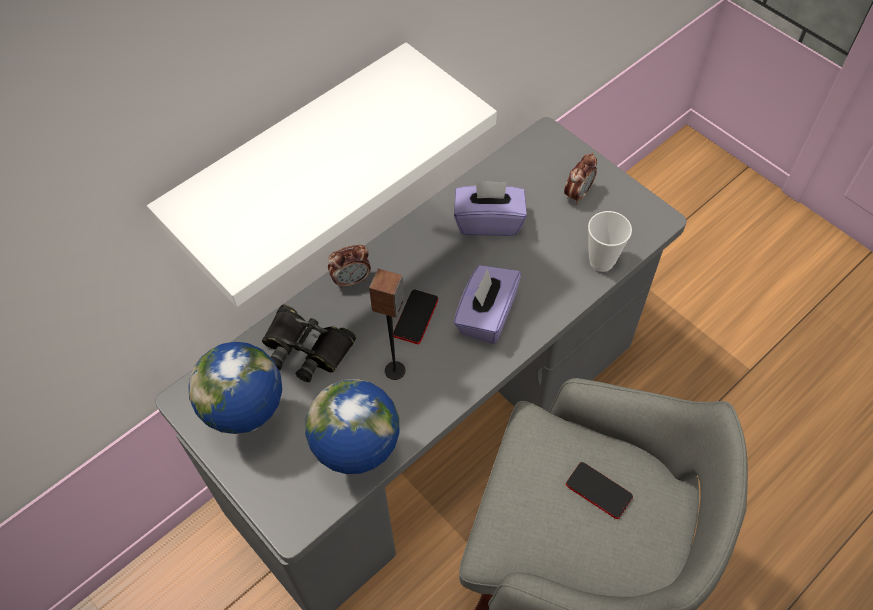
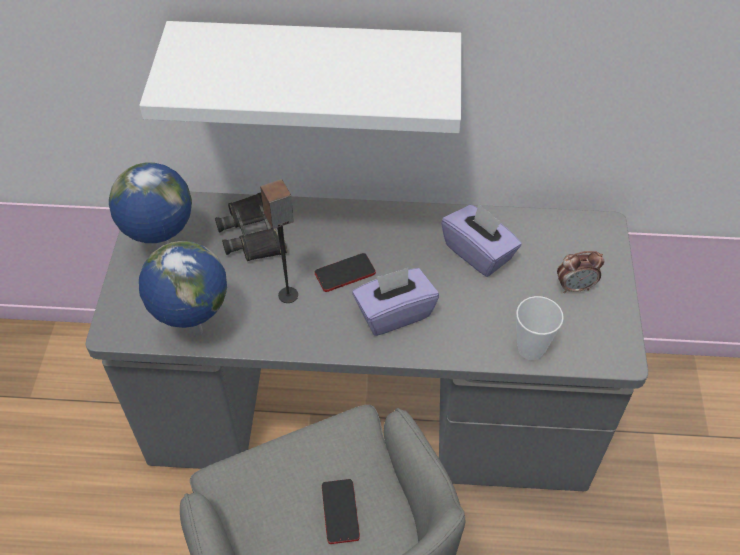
camera: 45 degrees right, 5 degrees down
alarm clock [328,245,371,289] -> none

